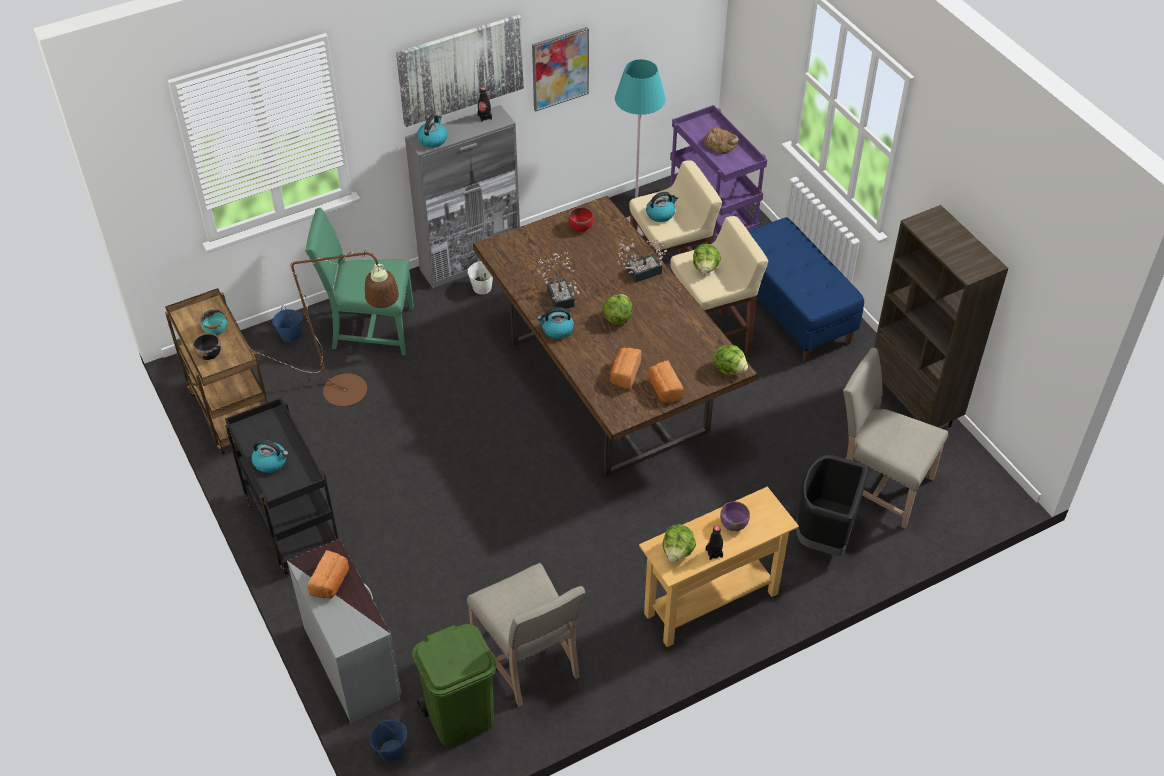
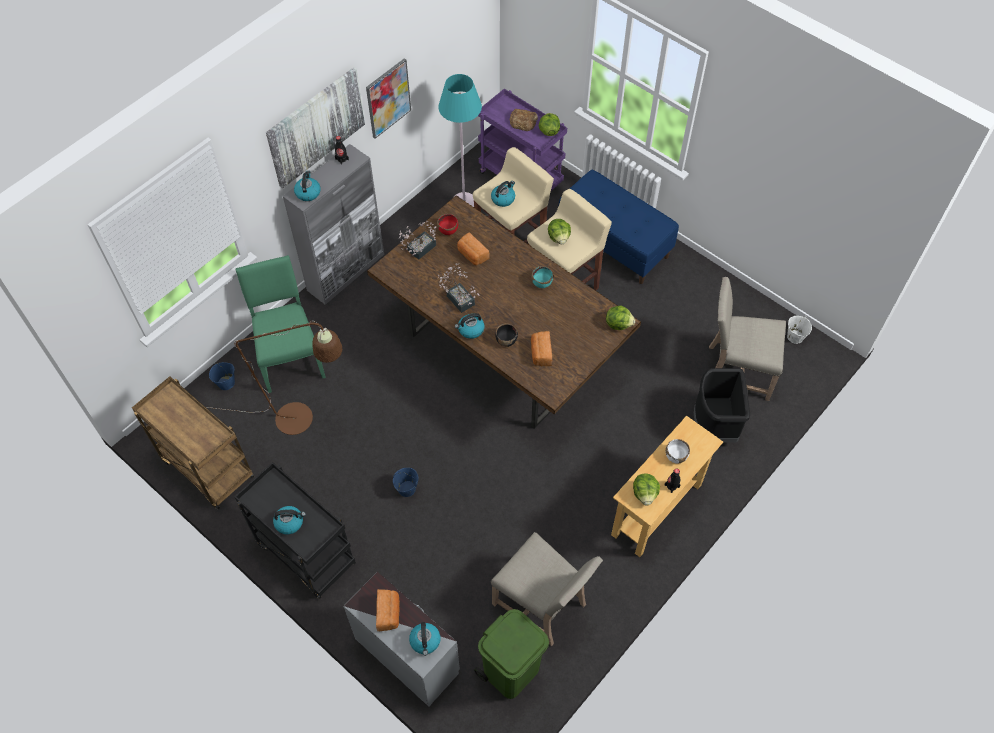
camera: 20 degrees left, 10 degrees up
black bowl [193,333,221,360] -> black bowl moved to [495,324,518,347]
turquoise bowl [200,309,227,335] -> turquoise bowl moved to [531,266,553,288]
green chair [305,208,414,355] -> green chair turned 90 degrees clockwise [236,255,326,393]
blue bucket [371,720,407,761] -> blue bucket moved to [393,468,419,497]
white bucket [468,260,493,294] -> white bucket moved to [787,316,812,344]
lettuce [603,294,632,324] -> lettuce moved to [538,113,560,136]
potted plant [618,239,667,282] -> potted plant moved to [398,221,436,259]
bread [648,360,684,403] -> bread moved to [457,233,489,265]
purple bowl [720,501,750,531] -> white bowl [666,439,690,464]
brown bookcase [874,205,1008,427] -> none
none -> kettle [409,622,441,656]

